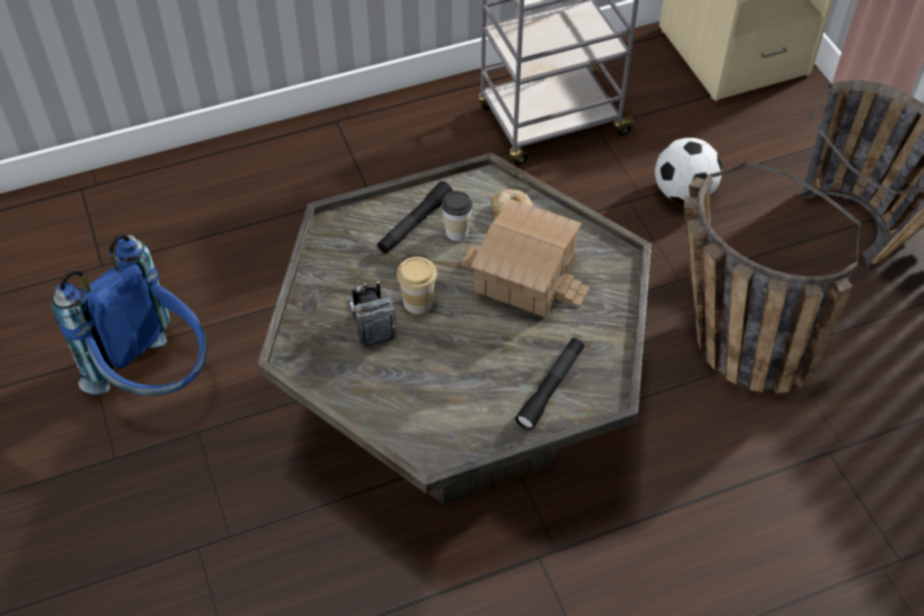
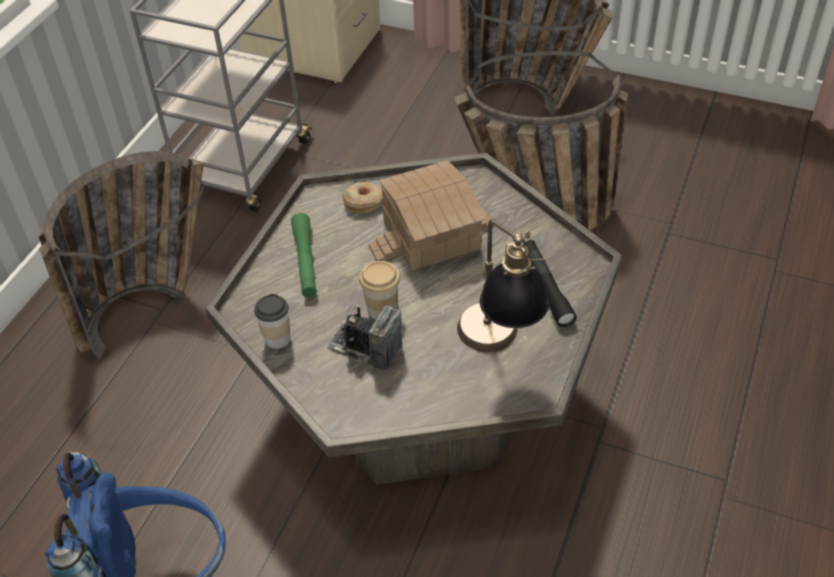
camera: 45 degrees left, 5 degrees down
black flashlight [377,181,453,254] -> green flashlight [291,213,317,297]
cup [441,191,473,242] -> cup moved to [254,294,290,349]
football [655,138,723,204] -> none
none -> basket [39,151,204,360]
none -> table lamp [457,219,549,352]

